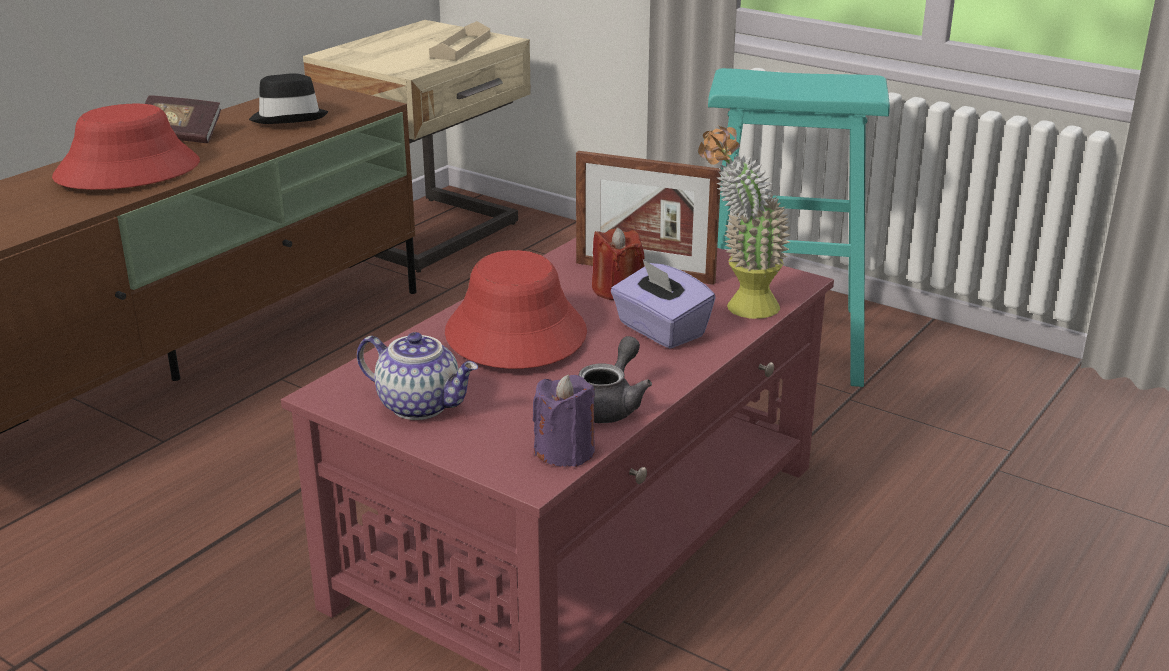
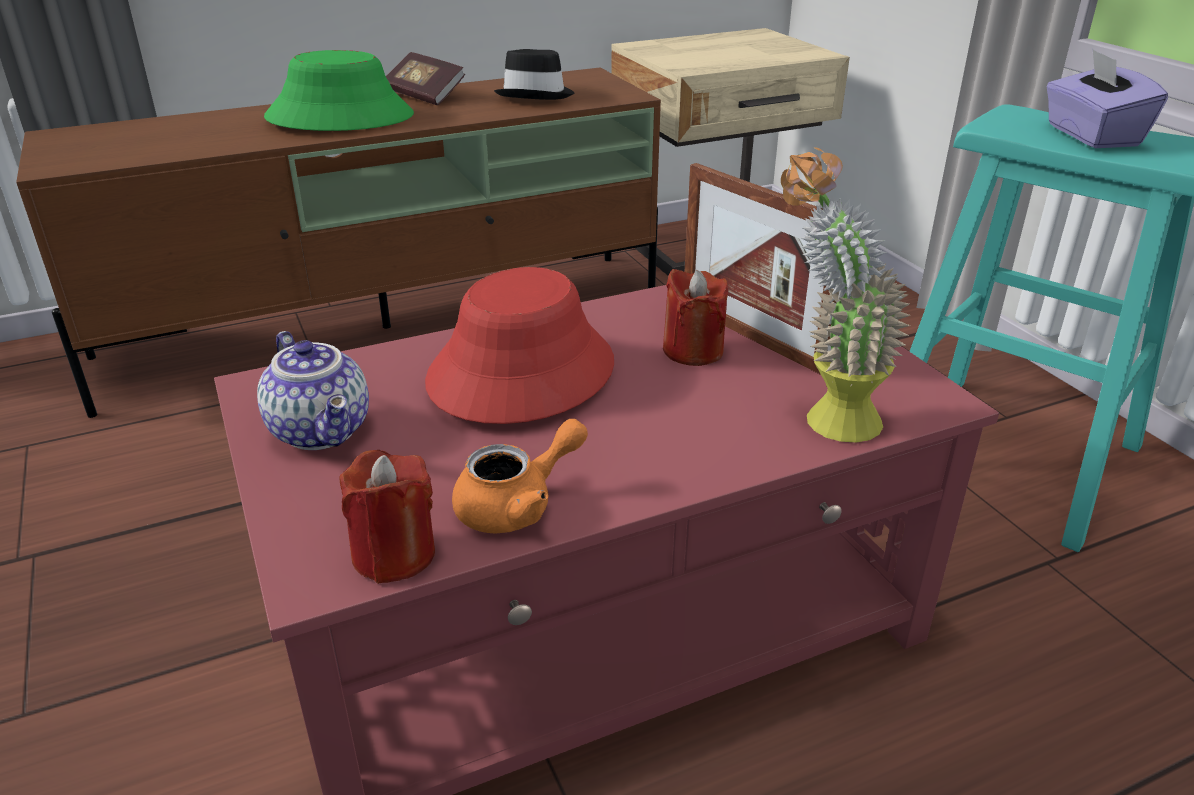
camera: 30 degrees right, 5 degrees up
red hat [52,104,200,190] -> green hat [264,50,414,131]
beige tray [429,21,491,61] -> none
purple candle [533,374,595,467] -> red candle [340,450,435,584]
grey teapot [579,336,652,423] -> orange teapot [452,419,588,534]
purple tissue box [611,259,716,349] -> purple tissue box moved to [1047,49,1168,148]

